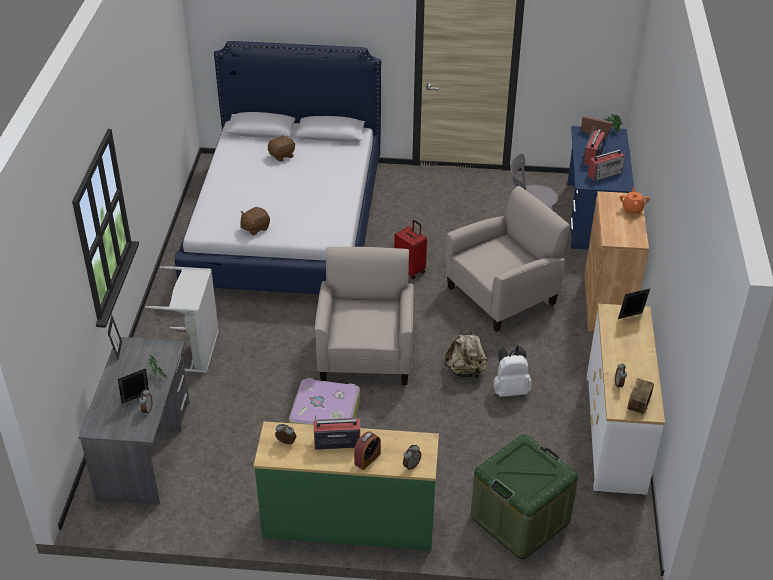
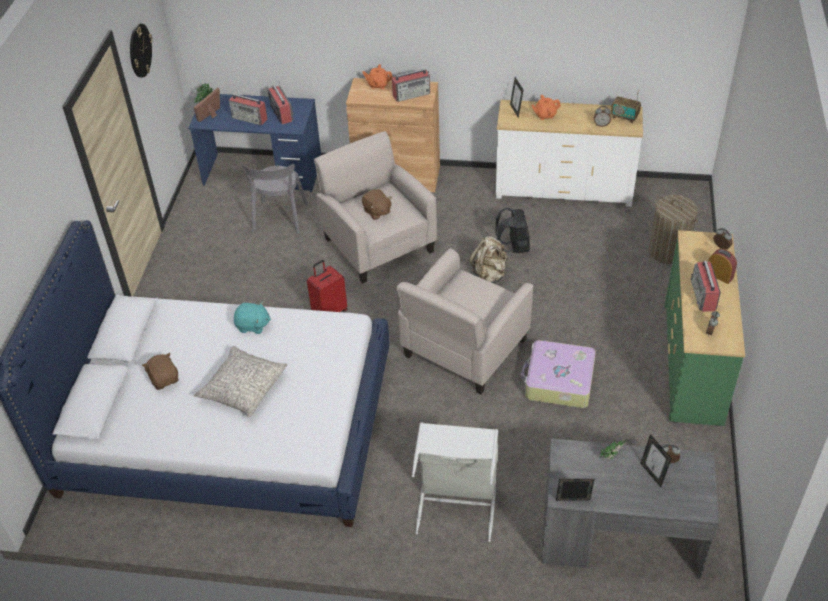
camera: 85 degrees left, 5 degrees up
brown plush toy [240,207,270,236] -> brown plush toy moved to [362,189,392,220]
beige armchair [315,247,414,385] -> beige armchair turned 60 degrees counterclockwise [397,248,533,394]
green storage box [471,435,578,559] -> laundry basket [649,195,698,264]
white backpack [493,345,532,397] -> black backpack [496,208,530,253]
none -> wall clock [130,24,153,77]
none -> grey pillow [194,346,287,417]
none -> turquoise plush toy [234,302,271,334]
none -> radio [392,69,430,102]
none -> orange teapot [531,95,561,120]

